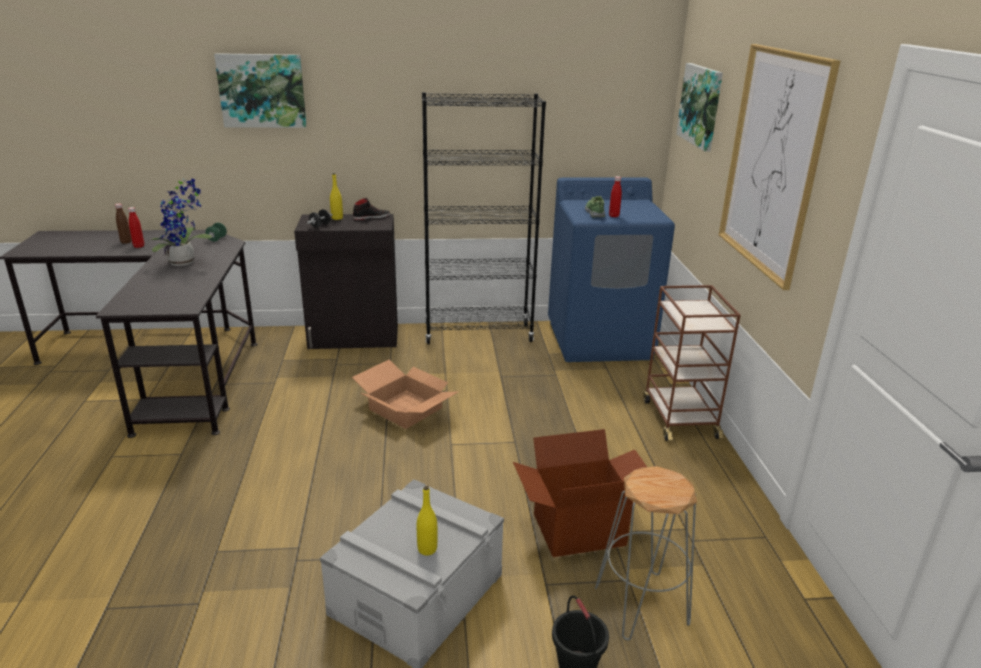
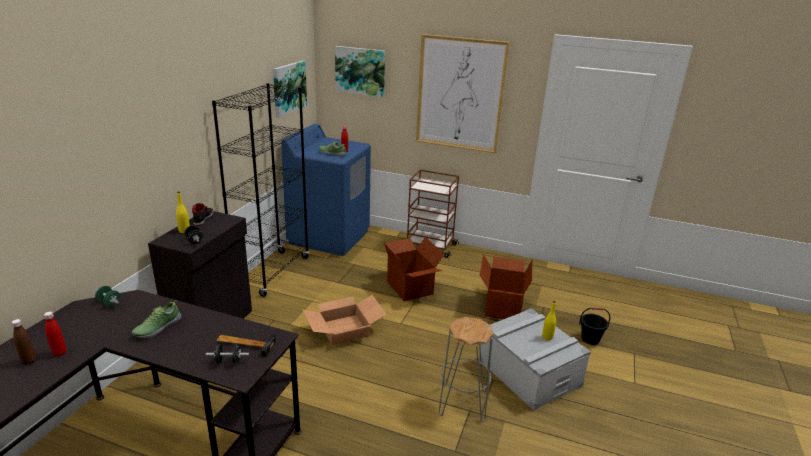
camera: 65 degrees left, 0 degrees up
potted plant [148,178,212,266] -> shoe [132,300,181,338]
picture [214,53,307,128] -> picture moved to [273,61,307,118]
grey stool [595,466,697,640] -> grey stool moved to [439,317,494,422]
none -> black dumbbell [206,344,249,364]
none -> hammer [217,334,276,357]
none -> cardboard box [383,237,444,301]

